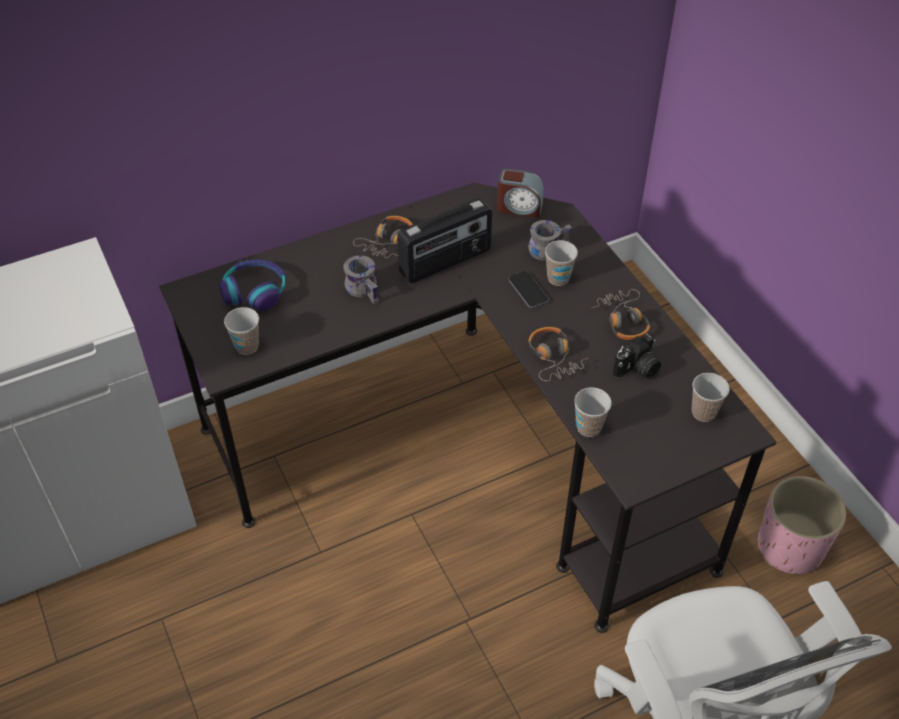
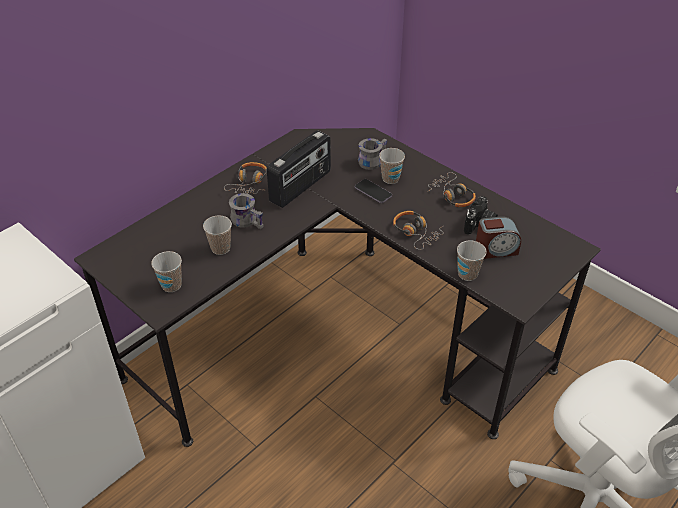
camera: 20 degrees left, 5 degrees down
headphones [219,259,285,311] -> none
alarm clock [497,168,544,218] -> alarm clock moved to [476,217,521,259]
cup [692,373,730,422] -> cup moved to [203,216,232,255]
pink planter [758,476,846,574] -> none

